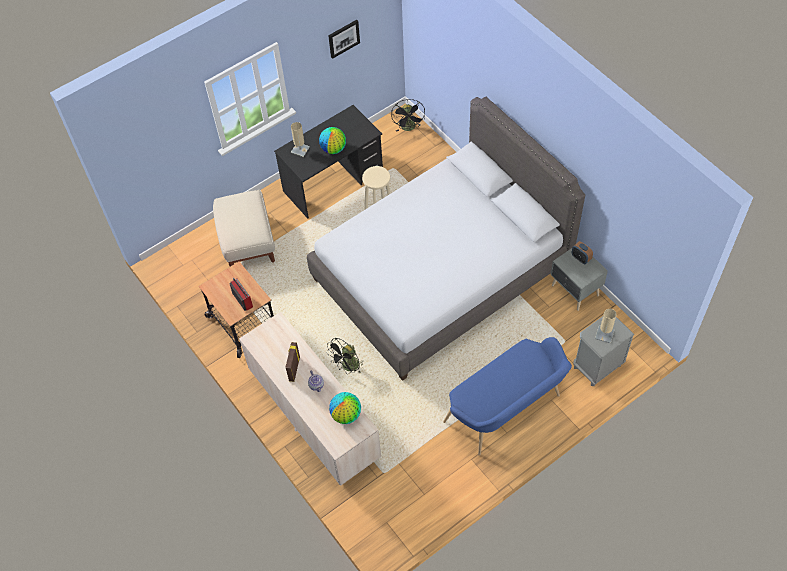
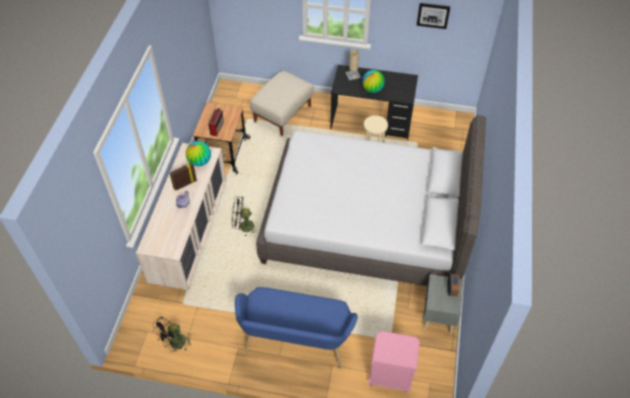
camera: 45 degrees right, 5 degrees down
globe [329,392,361,424] -> globe moved to [186,141,211,166]
black fan [391,99,425,132] -> black fan moved to [153,317,191,351]
grey nightstand [573,316,635,386] -> pink nightstand [368,331,420,393]
beige table lamp [595,309,617,343] -> none

